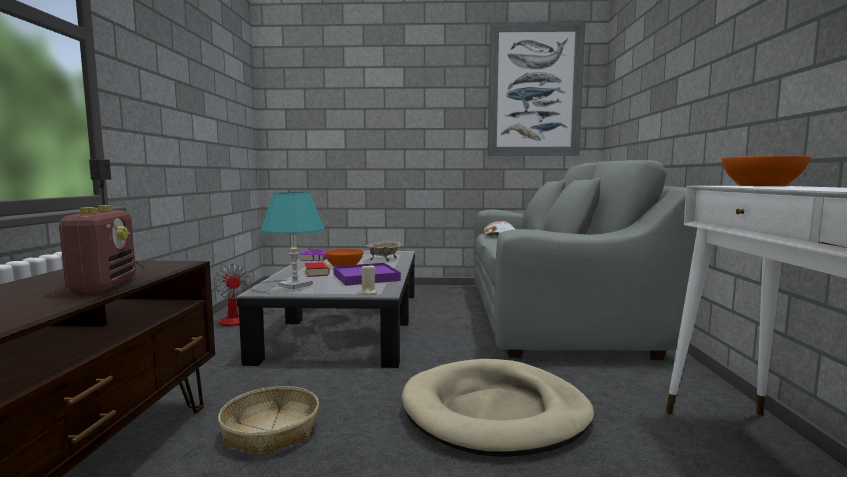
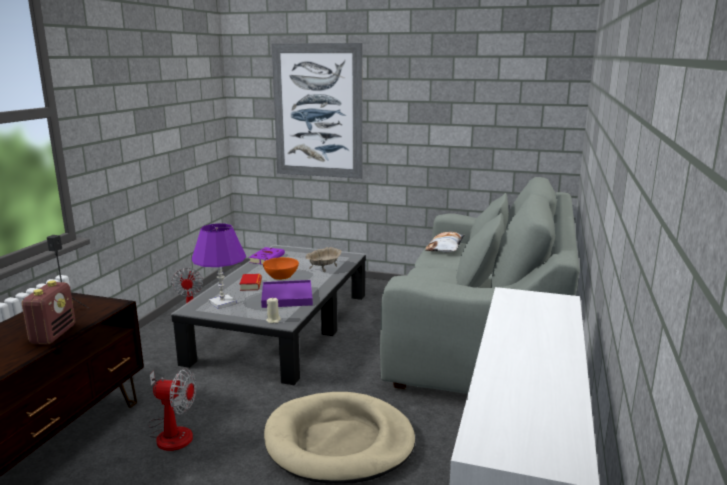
camera: 15 degrees right, 10 degrees up
basket [218,386,319,458] -> fan [148,368,196,451]
turquoise table lamp [261,192,324,289] -> purple table lamp [192,223,246,309]
picture [487,21,586,156] -> picture moved to [272,43,363,179]
orange bowl [722,156,811,186] -> none

